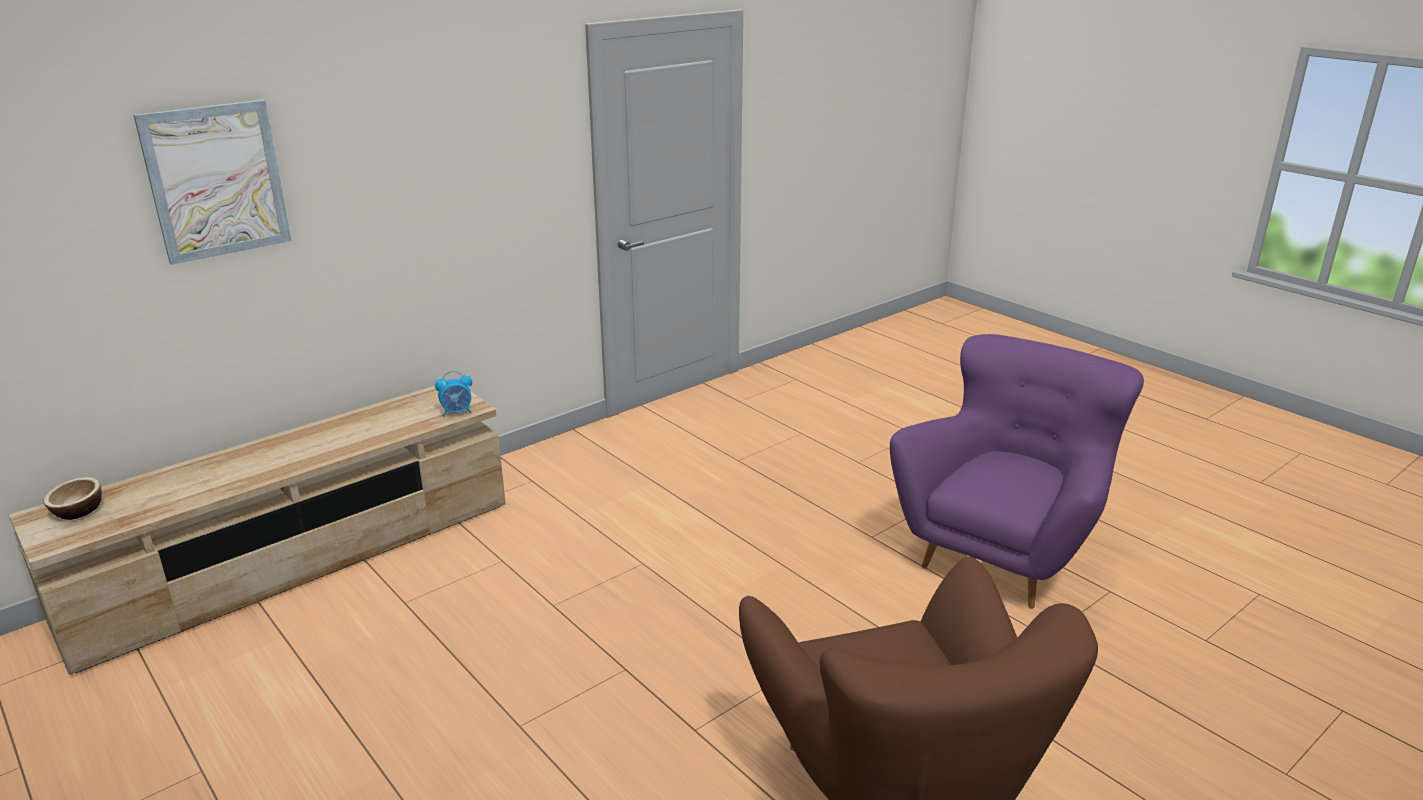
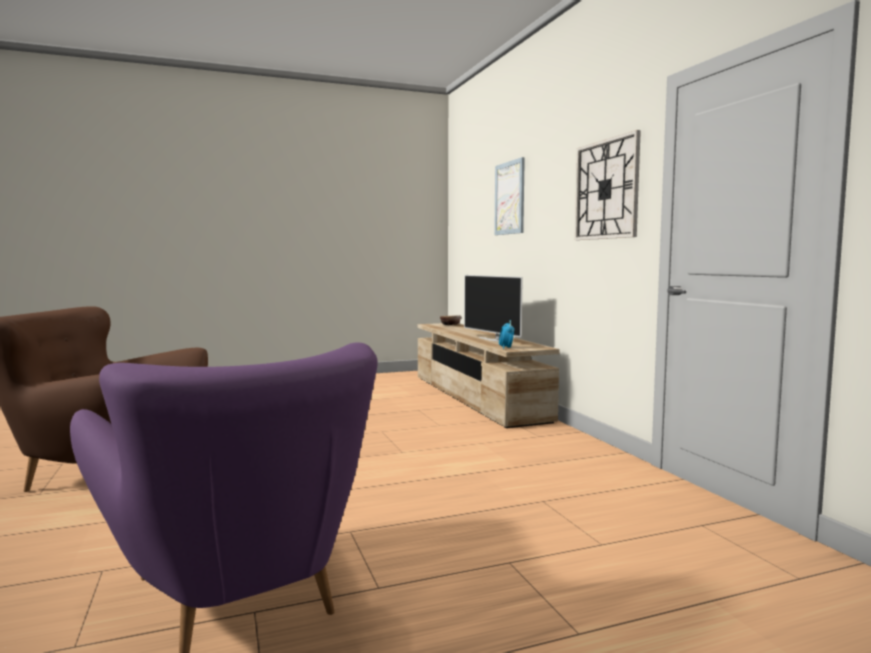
camera: 110 degrees right, 20 degrees down
none -> television [464,275,523,342]
none -> wall clock [574,130,641,240]

